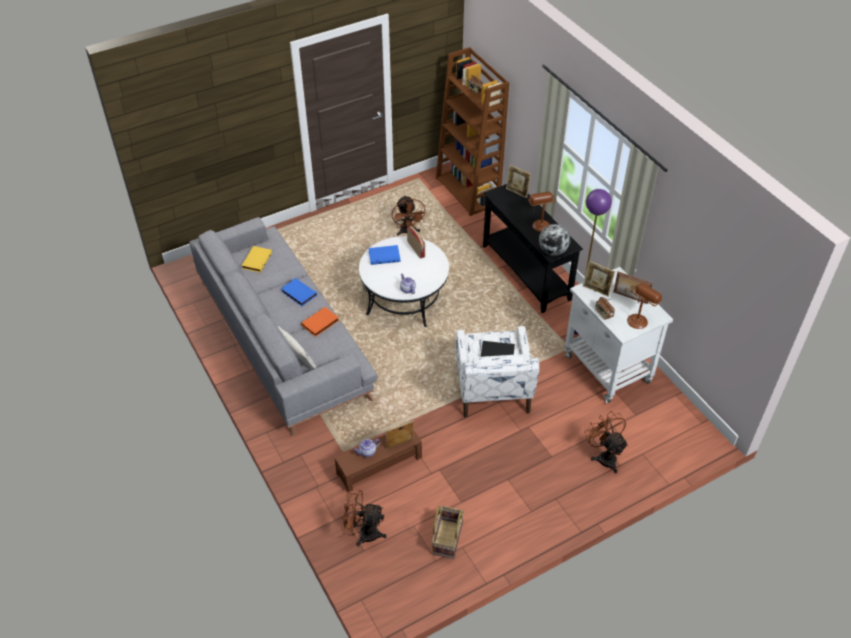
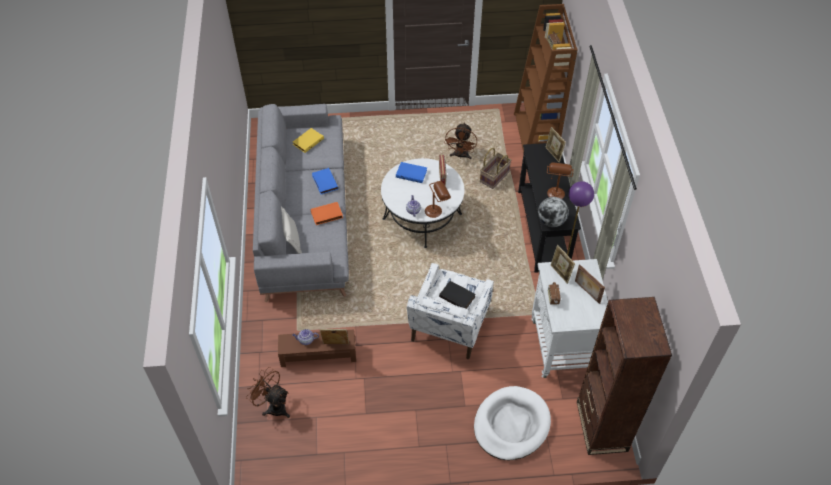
camera: 25 degrees right, 5 degrees up
basket [432,506,464,559] -> basket moved to [480,148,511,189]
brown fan [586,411,628,474] -> white dog bed [474,386,551,460]
brown table lamp [627,283,662,329] -> brown table lamp moved to [425,181,451,218]
none -> brown bookcase [577,297,672,455]

